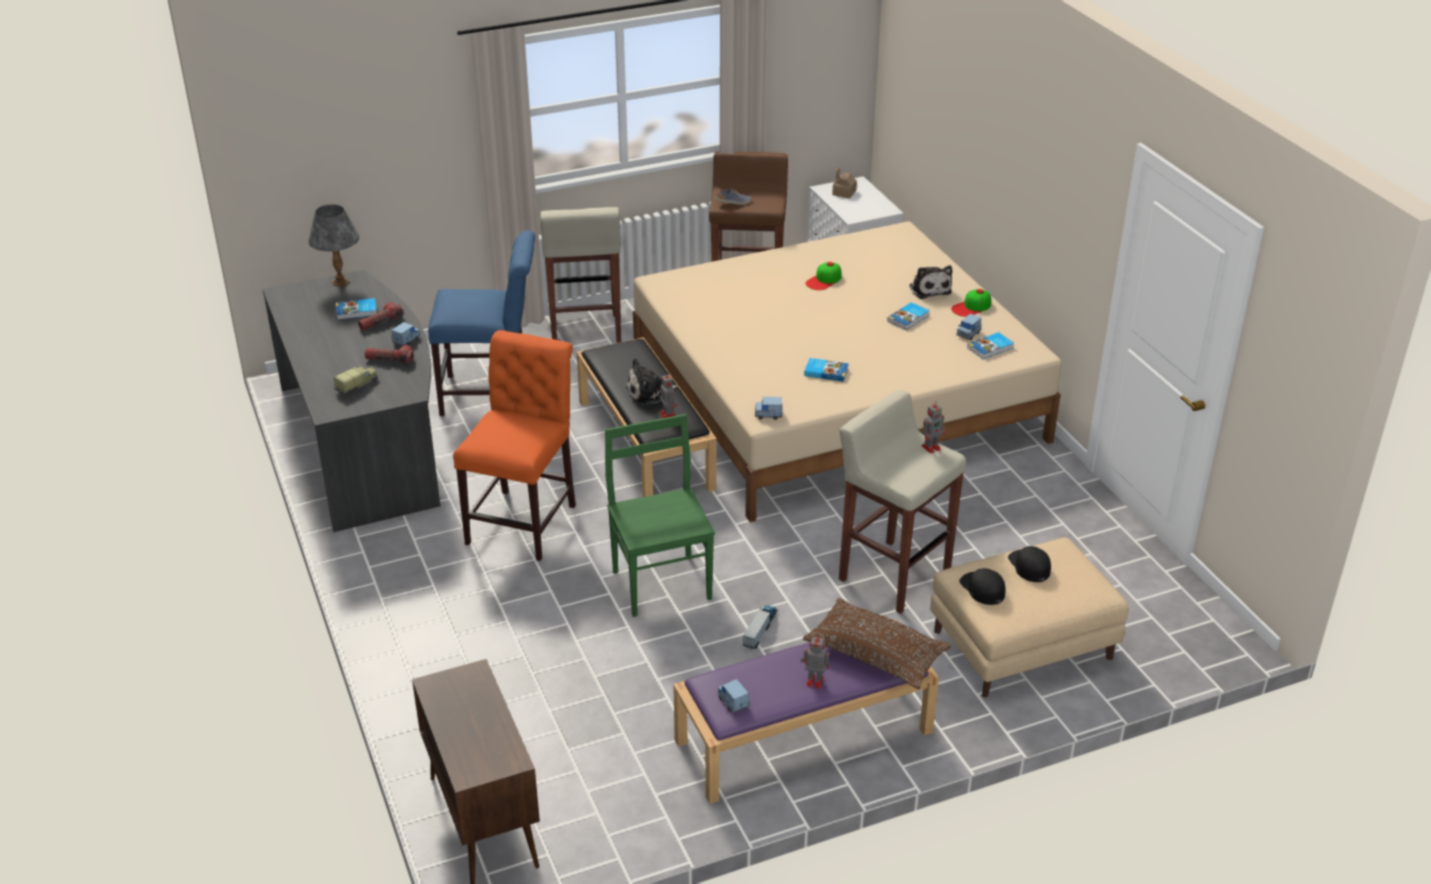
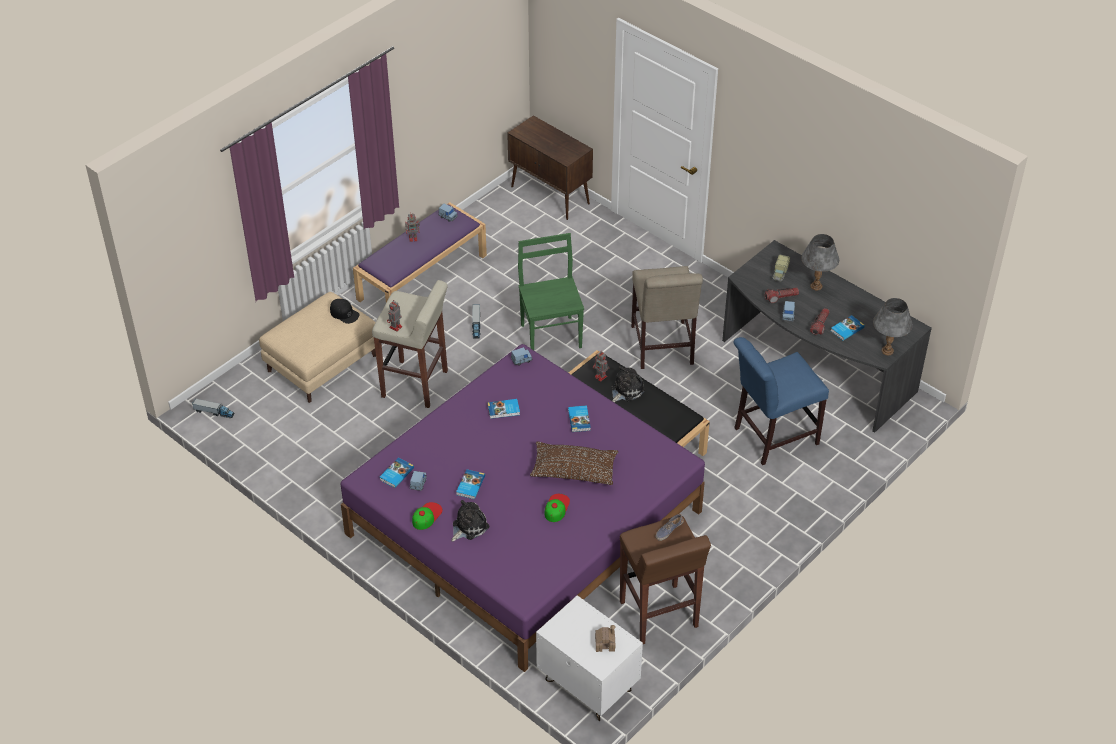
camera: 155 degrees right, 10 degrees up
orange chair [453,330,576,561] -> beige chair [631,266,703,369]
beige stool [540,207,621,343] -> none
green chair [605,414,715,617] -> green chair turned 150 degrees counterclockwise [518,233,584,350]
beige bed [633,221,1062,522] -> purple bed [341,344,705,672]
brown pillow [803,598,952,689] -> brown pillow moved to [530,442,619,485]
plush toy [909,265,952,299] -> plush toy turned 90 degrees clockwise [451,500,490,542]
black cap [1008,546,1051,582] -> none
none -> toy truck [192,399,235,418]
none -> book [568,405,591,432]
none -> grey table lamp [801,234,839,290]

